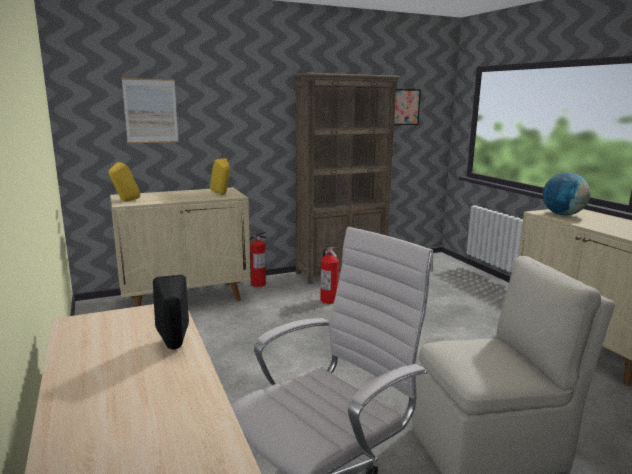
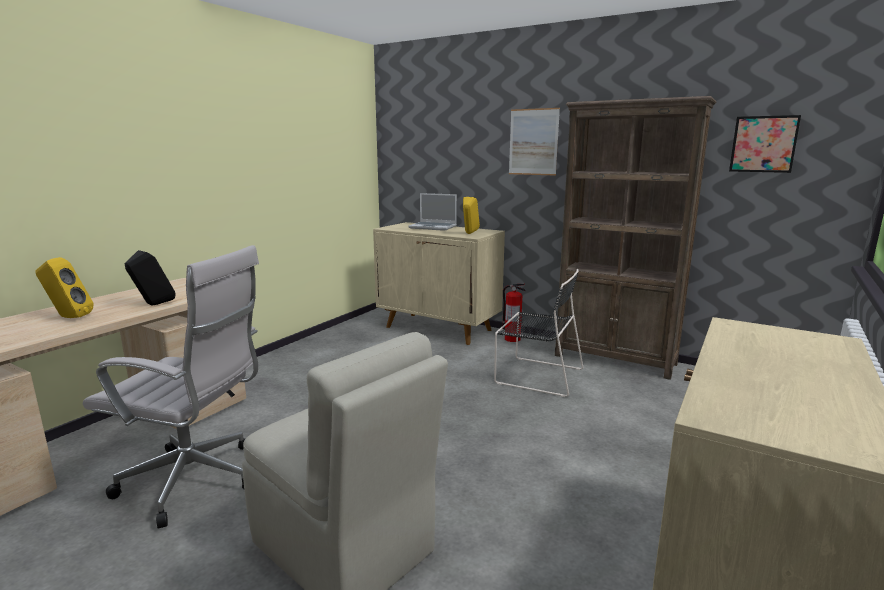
camera: 55 degrees right, 0 degrees up
yellow speaker [108,162,141,202] -> yellow speaker moved to [36,257,94,318]
picture [122,78,179,143] -> picture moved to [509,108,560,176]
fire extinguisher [320,247,339,304] -> black chair [494,269,583,397]
globe [543,172,591,215] -> none
none -> laptop [409,193,457,231]

